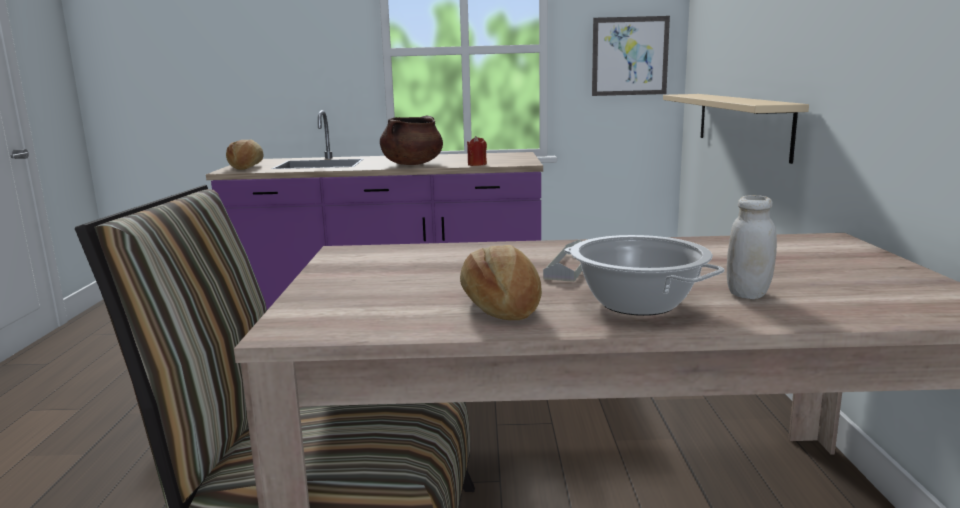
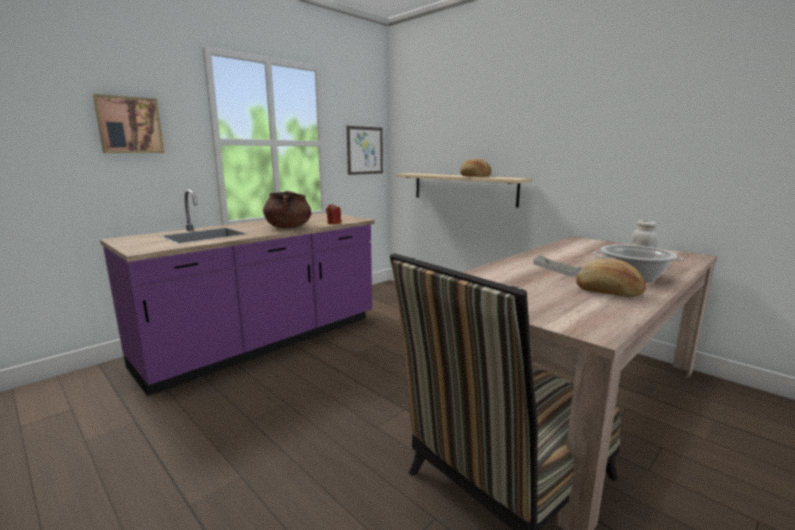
camera: 45 degrees left, 0 degrees up
bread [226,139,264,170] -> bread moved to [460,159,491,177]
none -> picture [93,94,165,153]

